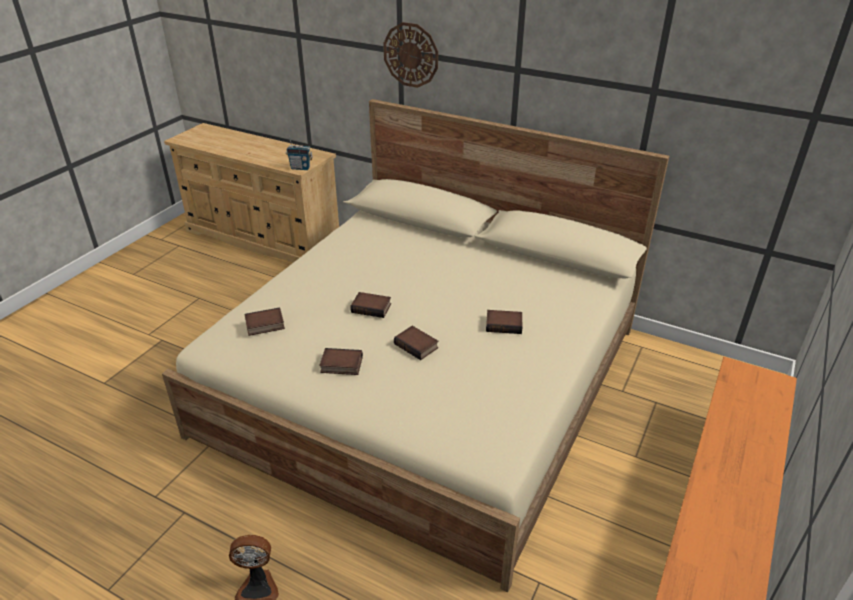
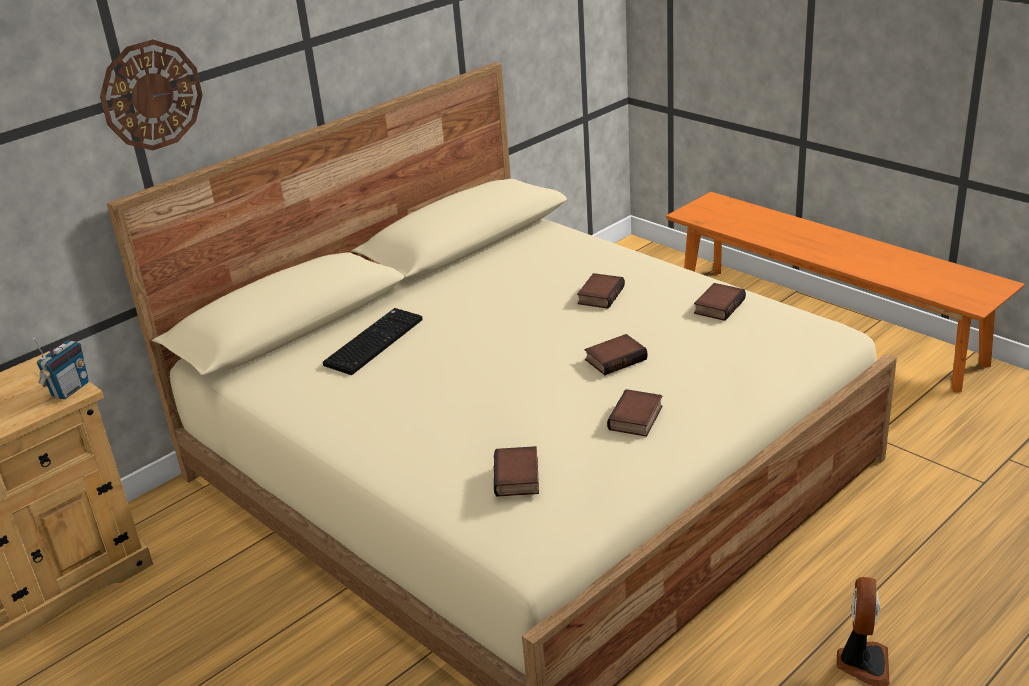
camera: 70 degrees left, 5 degrees down
book [350,292,391,318] -> book moved to [694,283,746,321]
none -> keyboard [323,308,423,375]

